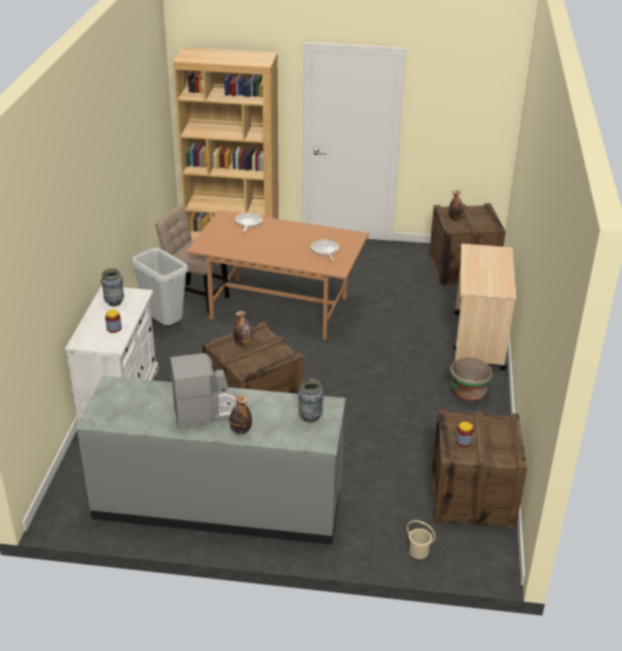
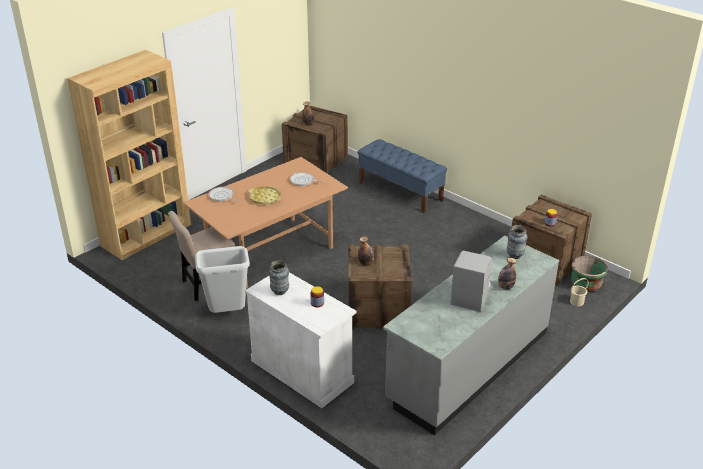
camera: 55 degrees left, 0 degrees up
green planter [450,358,493,401] -> green planter moved to [571,256,608,291]
beige cart [453,244,516,370] -> blue bench [358,139,447,213]
none -> yellow tray [248,186,281,205]

